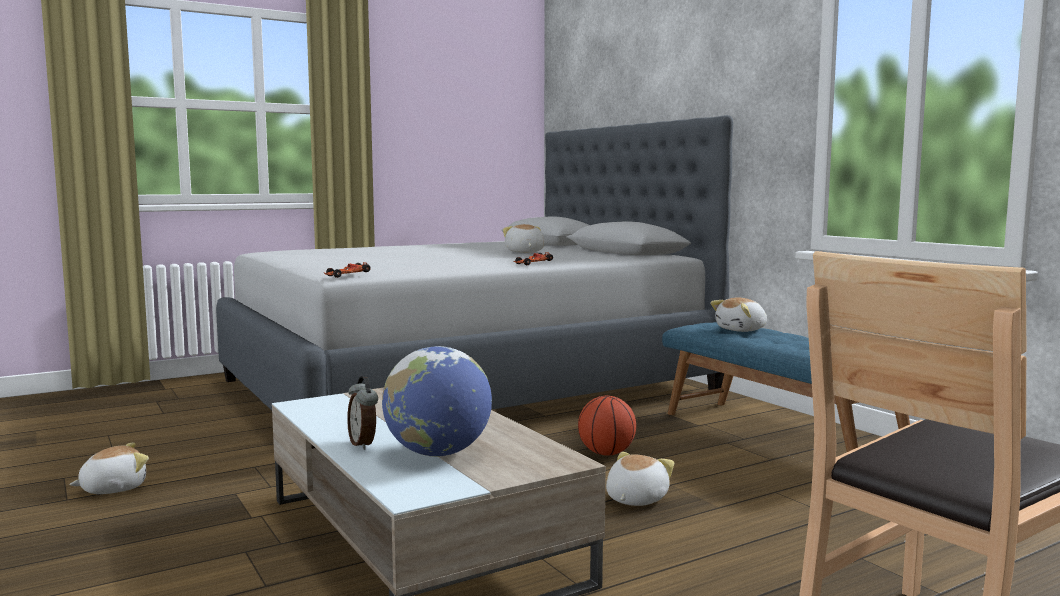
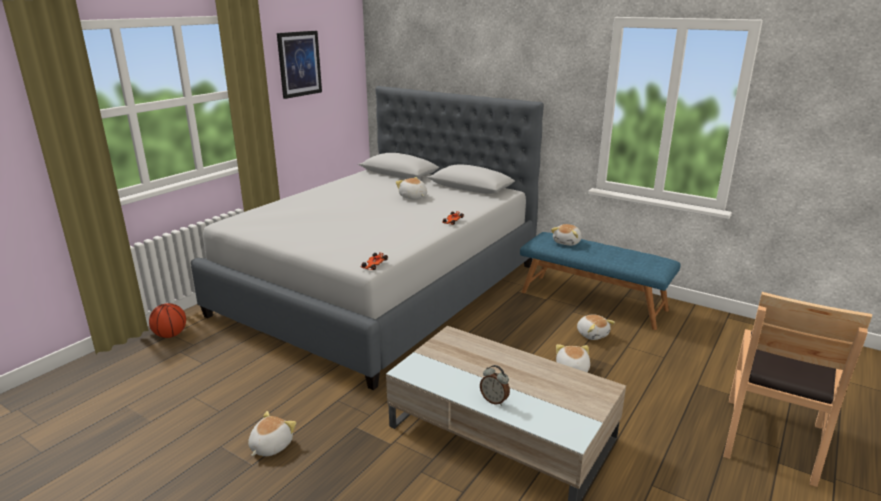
camera: 25 degrees left, 15 degrees up
globe [382,346,492,457] -> none
basketball [578,396,636,456] -> basketball moved to [149,303,186,338]
none -> picture [277,31,322,99]
none -> plush toy [577,315,615,340]

